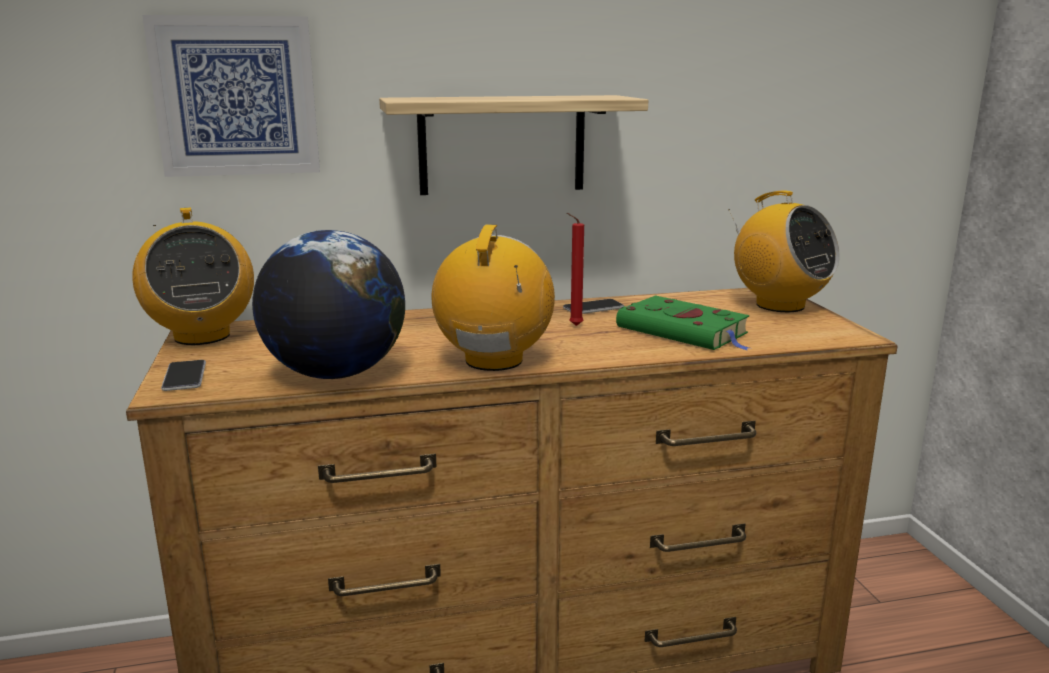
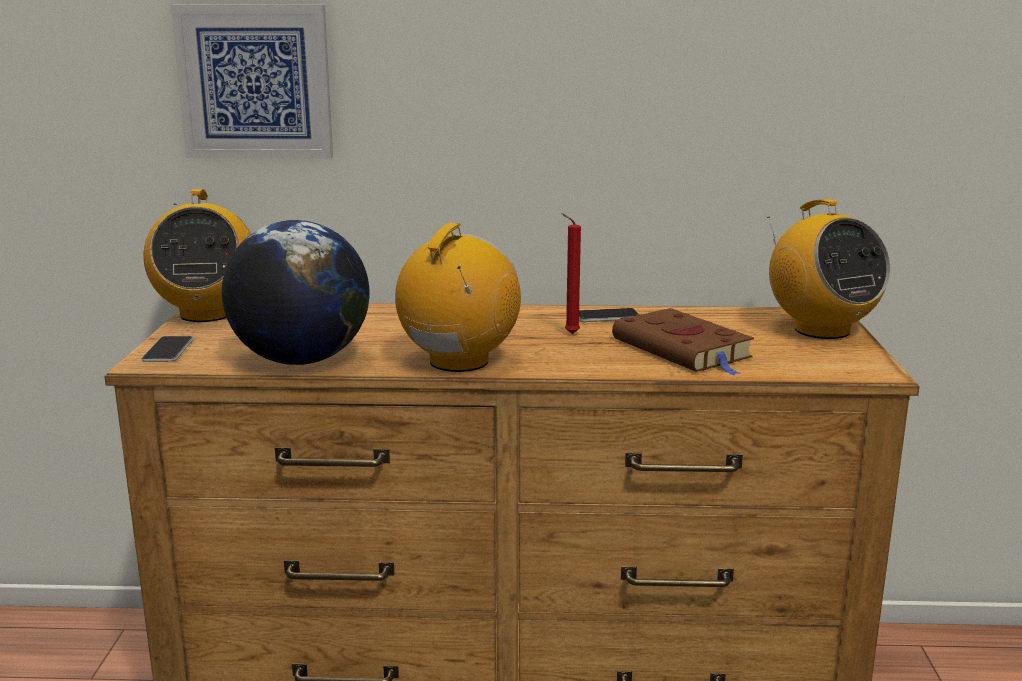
camera: 15 degrees right, 0 degrees up
shelf [379,95,648,195] -> none
green book [616,295,749,350] -> brown book [612,308,754,375]

